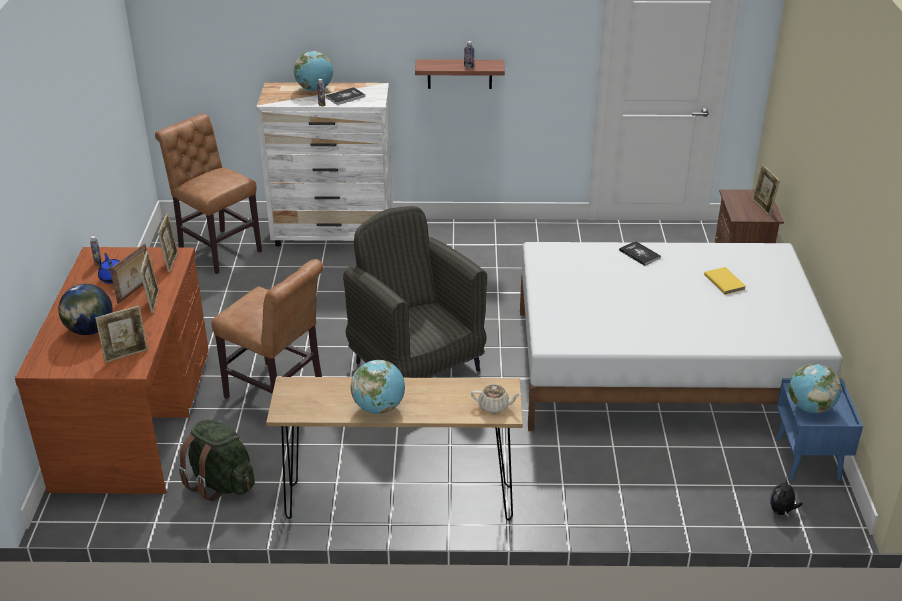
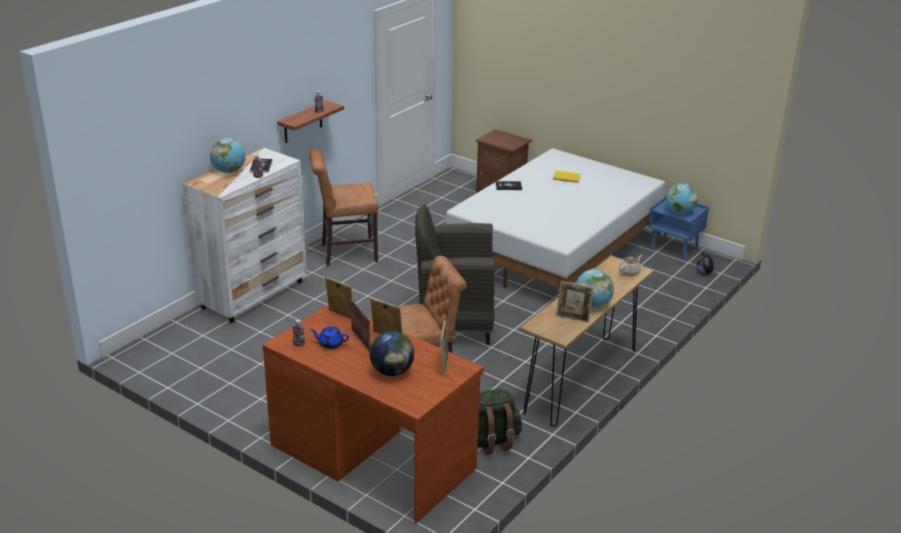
camera: 55 degrees left, 5 degrees down
brown chair [155,114,262,274] -> brown chair moved to [309,149,378,266]
picture frame [752,164,780,216] -> picture frame moved to [556,281,594,323]

